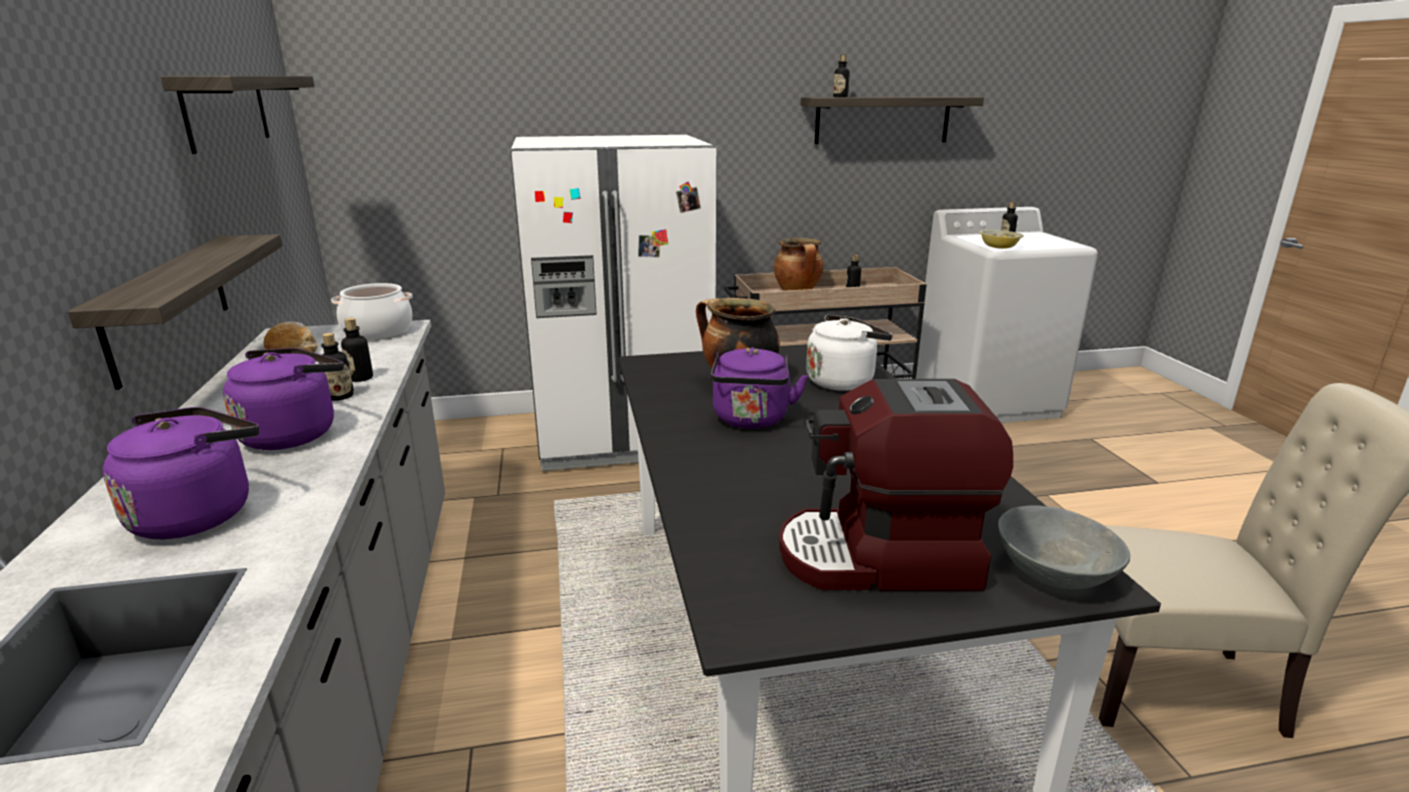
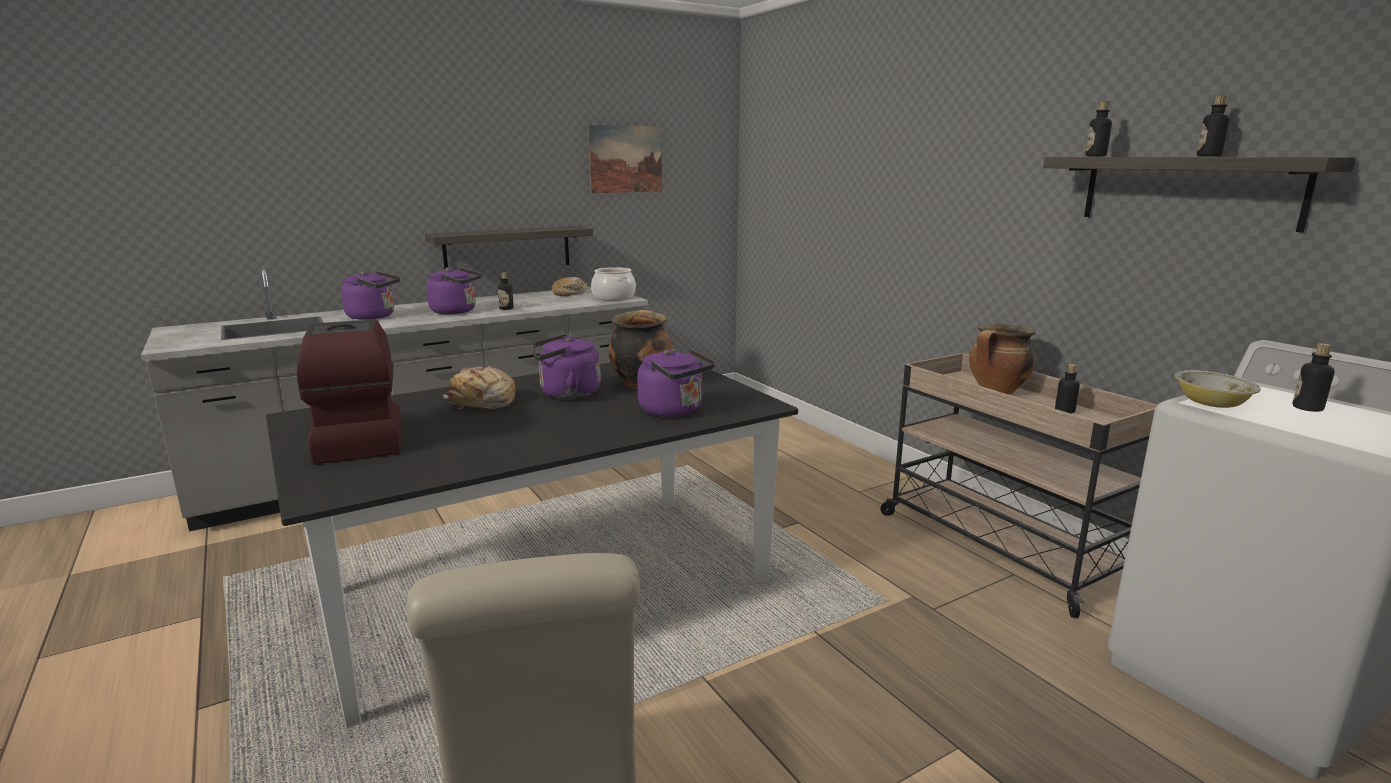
camera: 70 degrees right, 5 degrees down
shelf [161,76,315,154] -> picture [588,125,662,193]
bottle [341,318,373,382] -> bottle moved to [1197,95,1230,156]
white fridge [510,135,718,471] -> none
white kettle [806,315,893,391] -> purple kettle [637,348,715,417]
grey bowl [998,505,1130,589] -> none
none -> bread [443,365,516,409]

